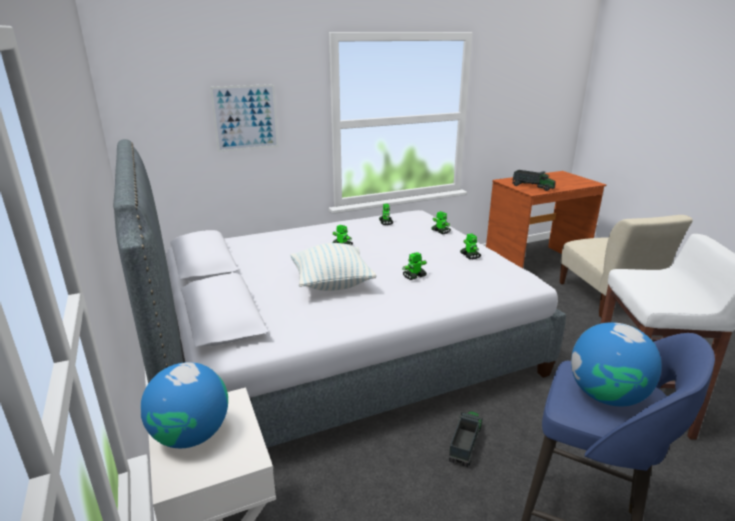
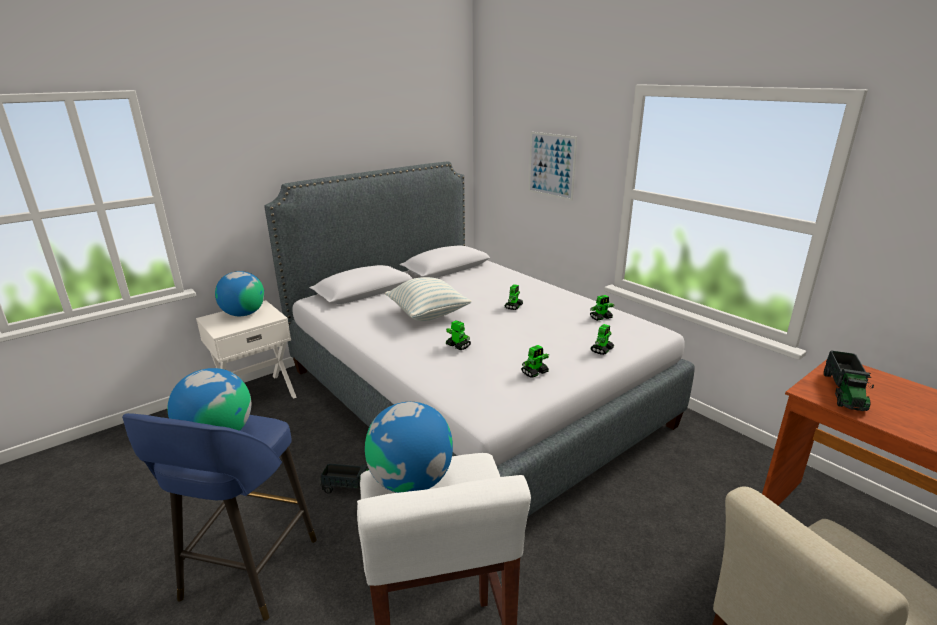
camera: 75 degrees right, 0 degrees up
none -> globe [365,402,453,493]

